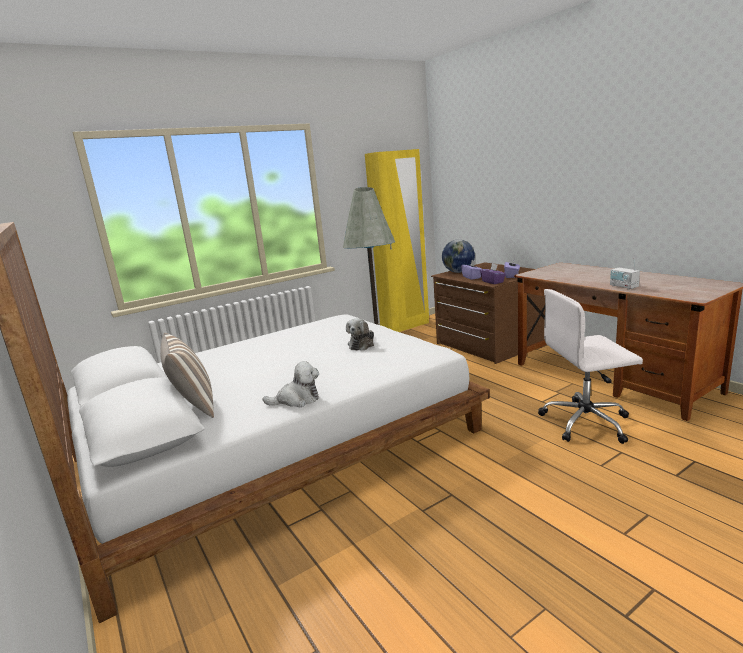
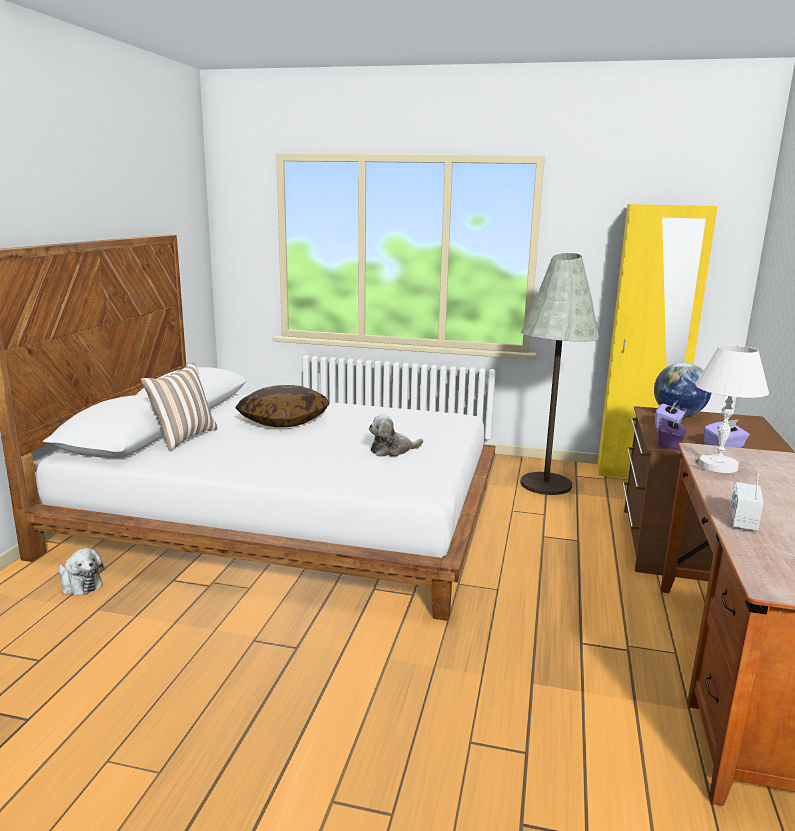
camera: 45 degrees right, 0 degrees up
plush toy [262,361,319,408] -> plush toy moved to [58,548,103,595]
white office chair [538,289,643,444] -> none
none -> pillow [235,385,330,427]
none -> white table lamp [695,345,769,473]

